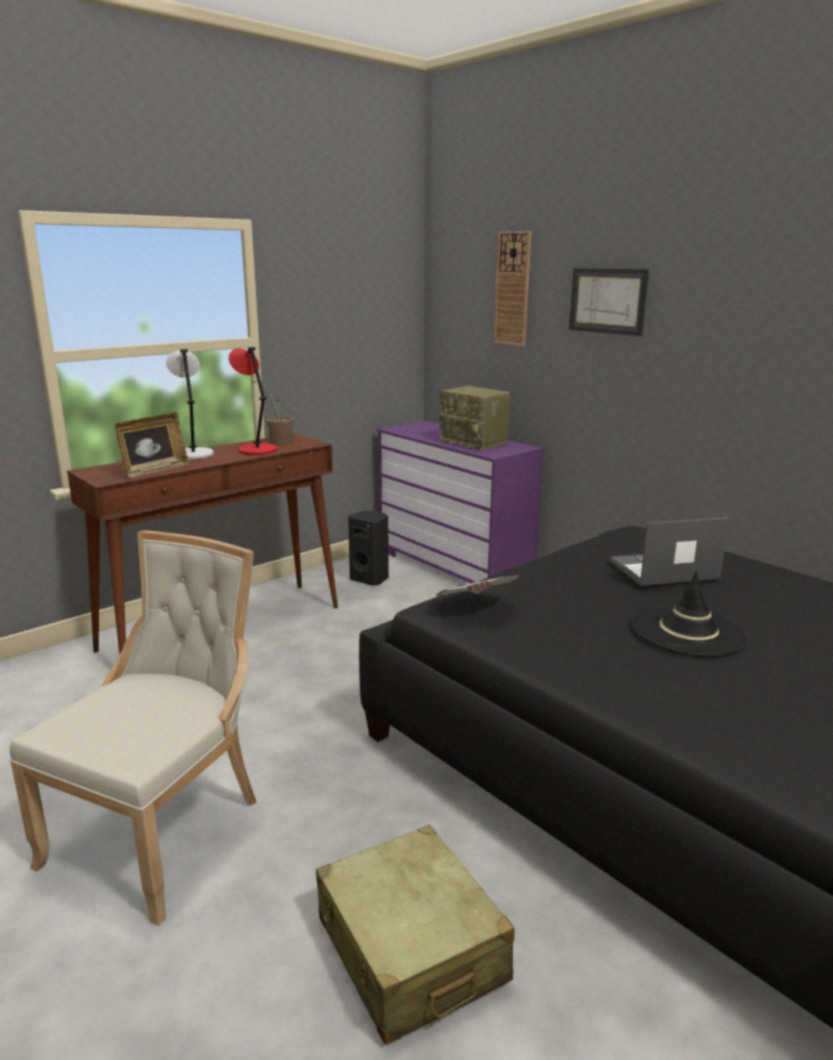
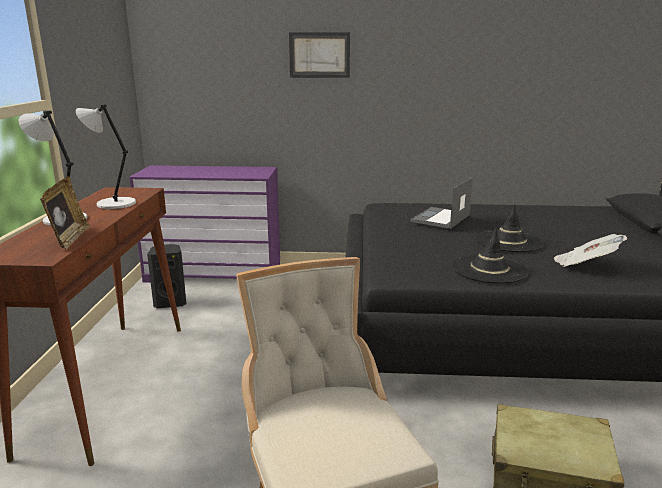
camera: 45 degrees left, 0 degrees up
red table lamp [229,347,277,455] -> grey table lamp [76,104,136,209]
potted plant [253,381,296,445] -> none
newspaper [436,576,518,596] -> newspaper moved to [554,234,627,267]
radio [439,386,510,451] -> none
wall clock [494,231,532,346] -> none
none -> black hat [452,227,529,284]

